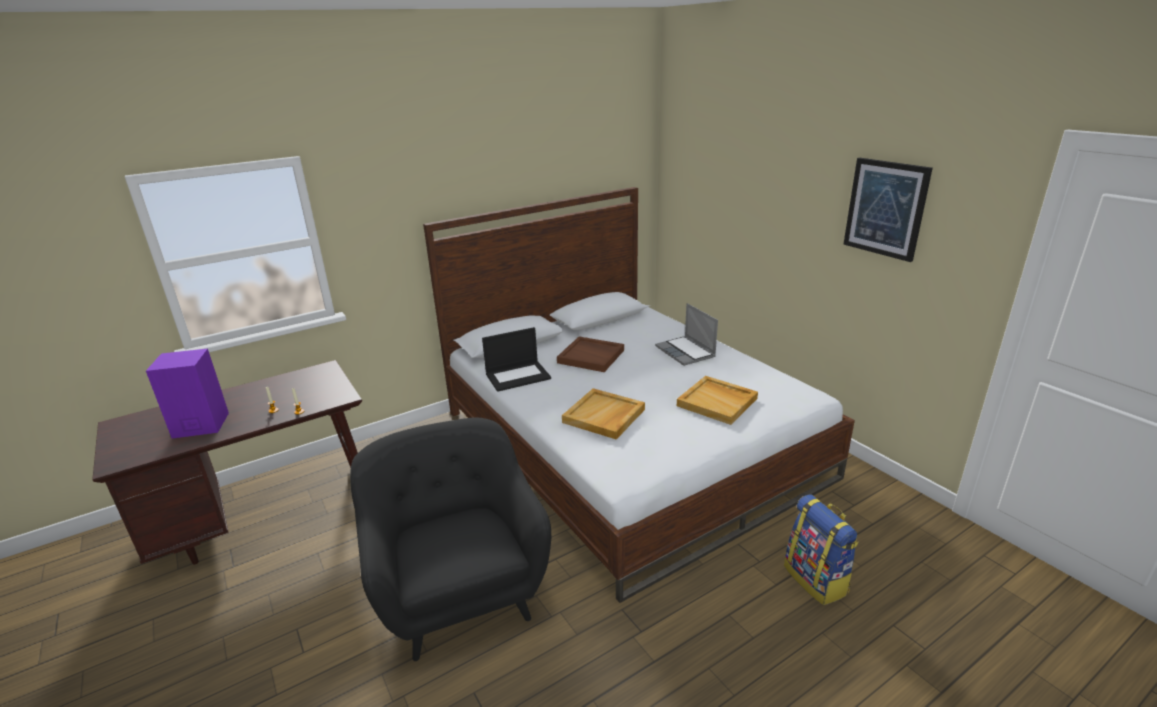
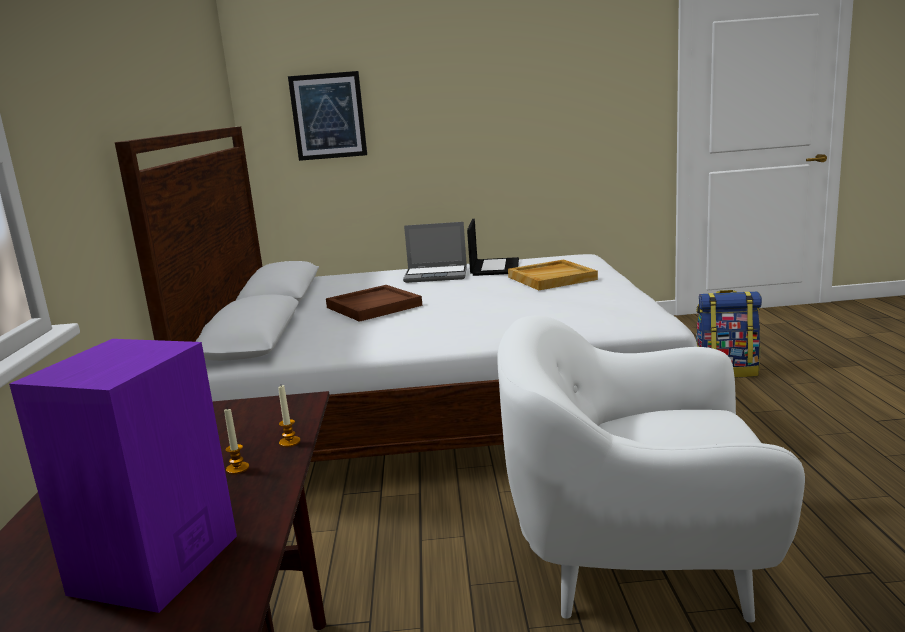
camera: 60 degrees left, 10 degrees down
black armchair [350,418,551,661] -> white armchair [497,316,805,623]
laptop [482,327,551,392] -> laptop moved to [467,219,519,276]
beige tray [562,388,645,440] -> none
picture [843,158,933,262] -> picture moved to [288,71,367,161]

